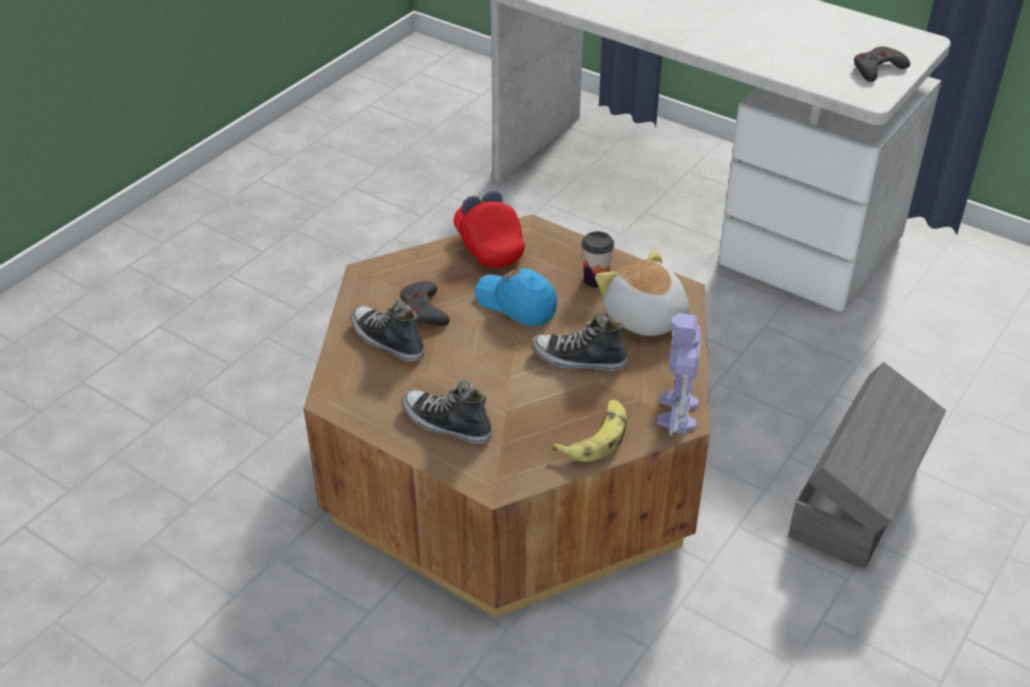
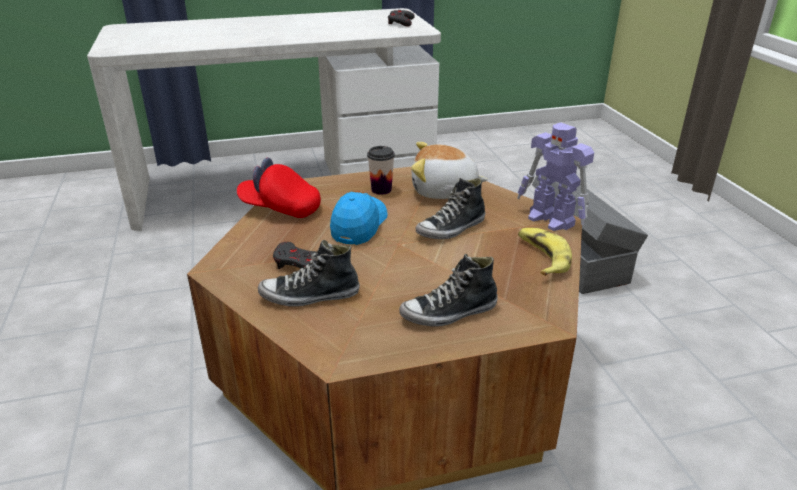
camera: 50 degrees left, 10 degrees down
blue cap [475,268,557,326] -> blue cap turned 120 degrees clockwise [330,191,388,245]

